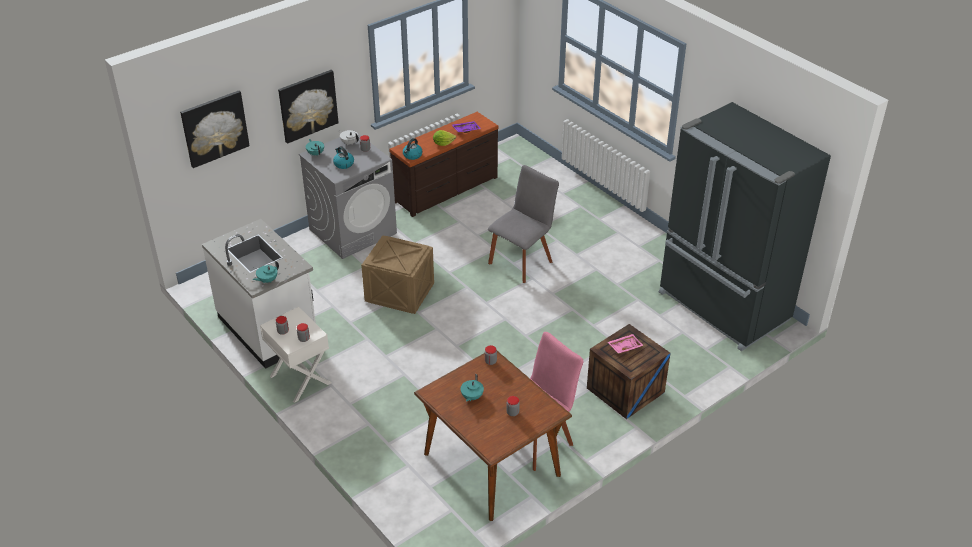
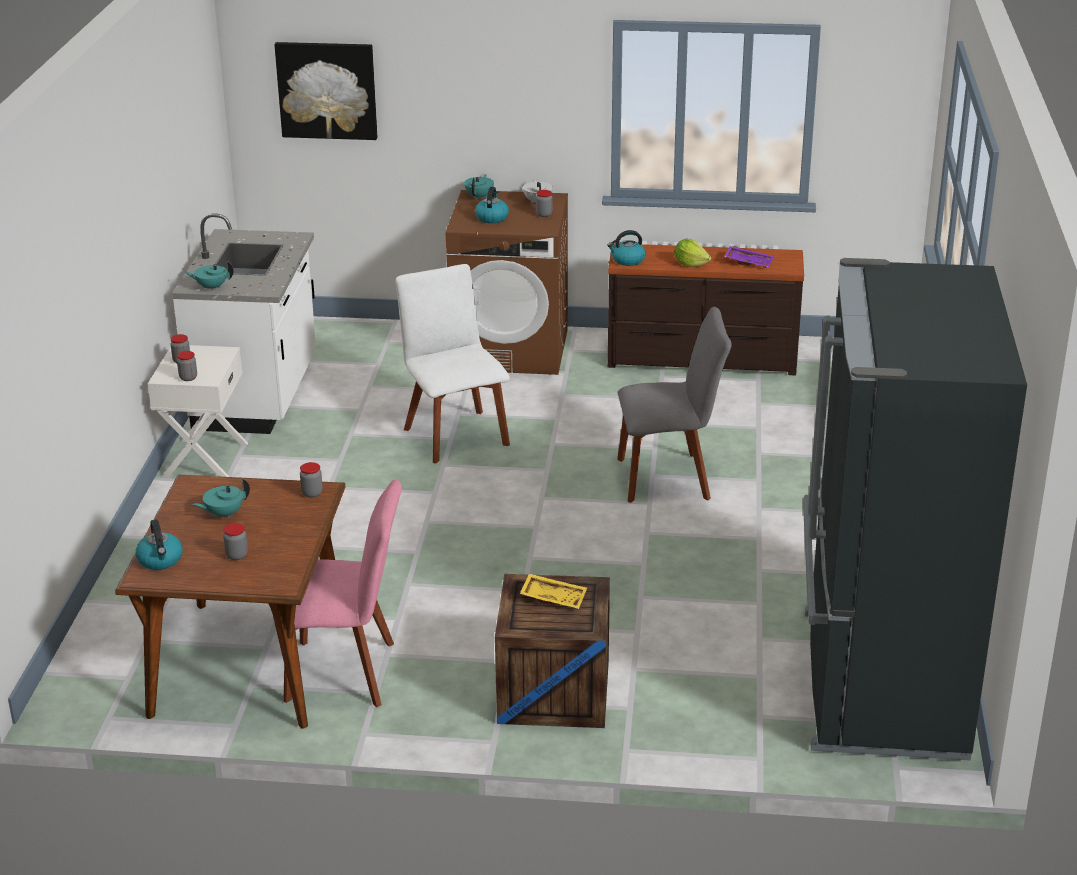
camera: 45 degrees right, 10 degrees down
picture [278,70,339,144] -> none
grey washing machine [299,134,397,259] -> brown washing machine [446,190,568,375]
crate [361,235,434,314] -> white chair [395,264,510,463]
pink tray [608,334,644,354] -> yellow tray [520,573,587,609]
none -> kettle [136,519,183,570]

